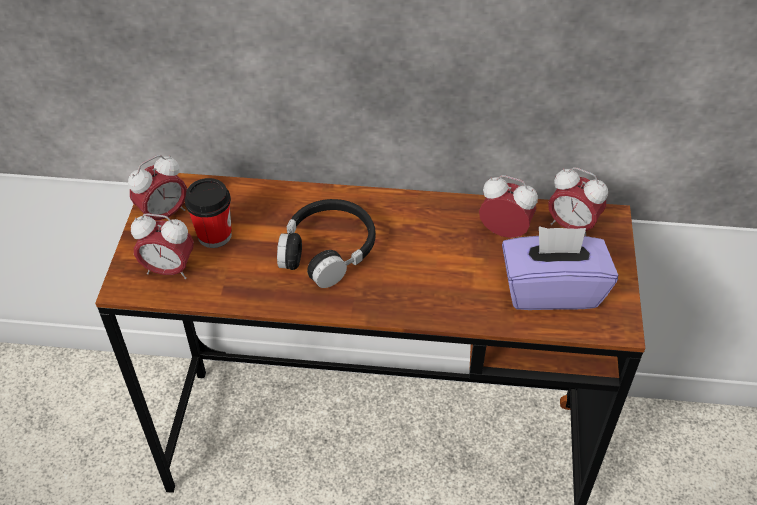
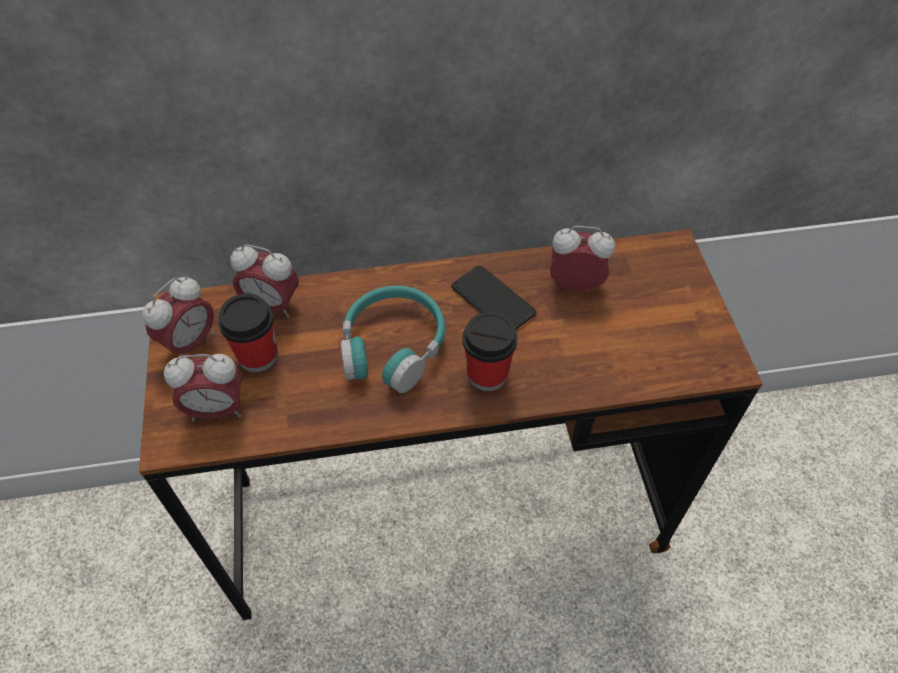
camera: 15 degrees left, 5 degrees up
black headphones [277,199,376,288] -> turquoise headphones [341,286,446,393]
purple tissue box [502,226,618,310] -> none
alarm clock [548,167,608,236] -> alarm clock moved to [230,244,299,318]
none -> phone [451,266,536,330]
none -> cup [462,312,518,391]

